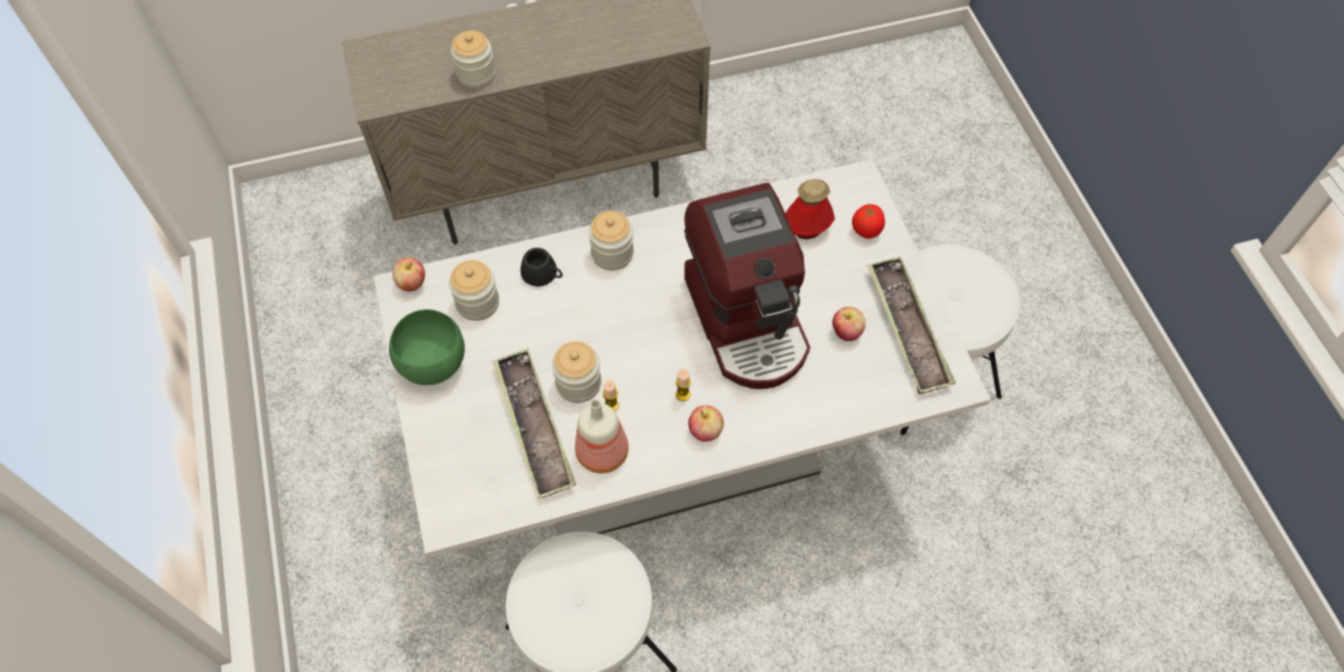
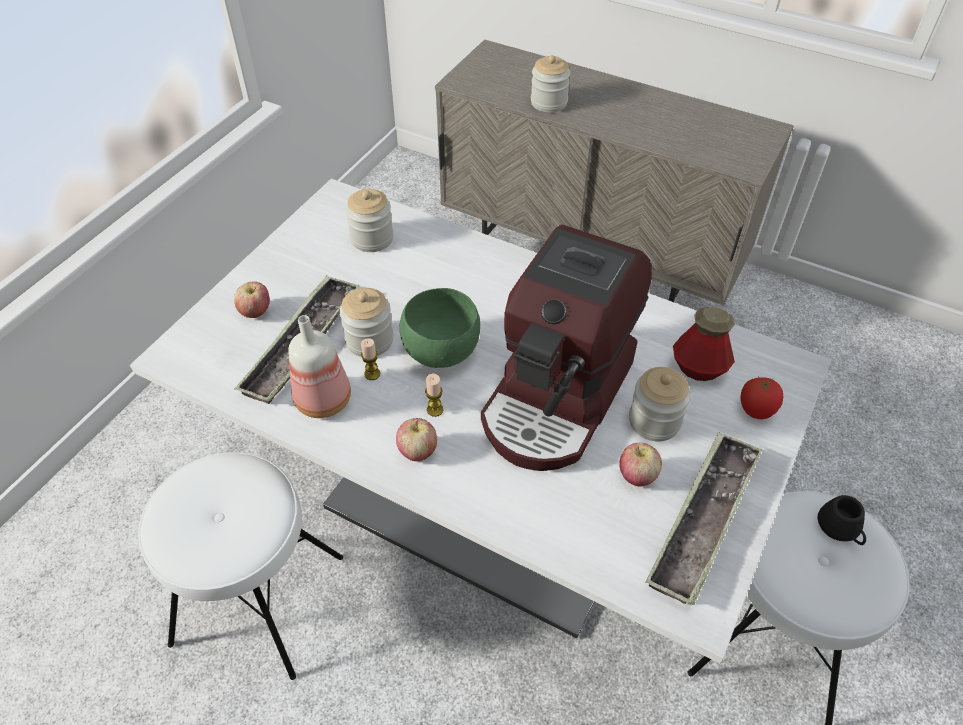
camera: 45 degrees right, 10 degrees down
green bowl [389,309,465,385] -> green bowl moved to [400,288,480,368]
apple [392,257,425,292] -> apple moved to [234,282,270,318]
black mug [520,248,563,287] -> black mug moved to [817,495,866,545]
jar [589,211,634,270] -> jar moved to [629,367,691,442]

